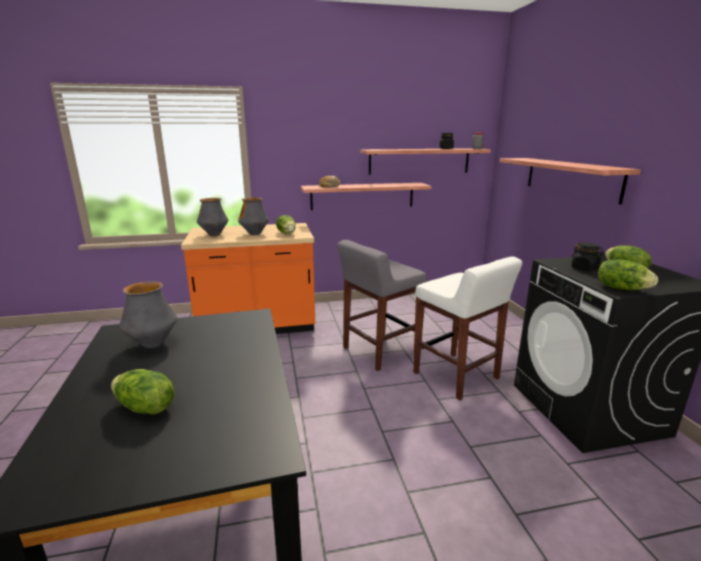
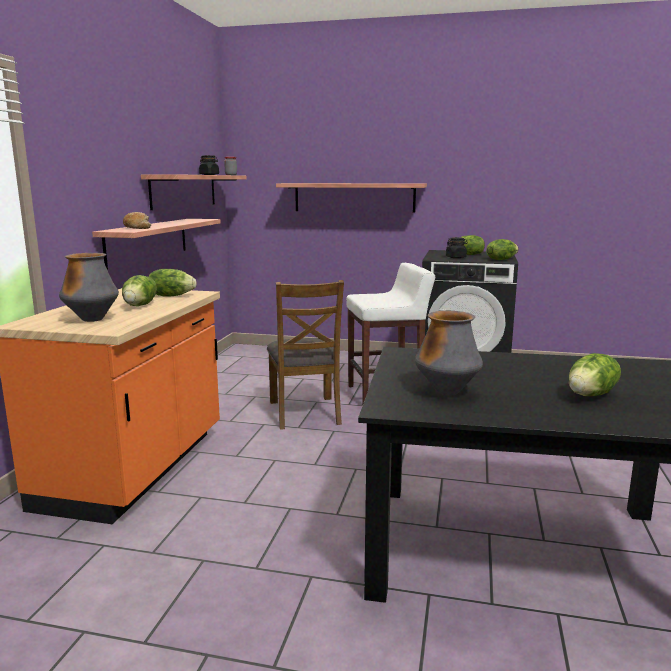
camera: 65 degrees left, 5 degrees down
vase [238,197,269,235] -> lettuce [122,275,157,306]
grey stool [338,240,427,371] -> brown chair [267,280,344,430]

